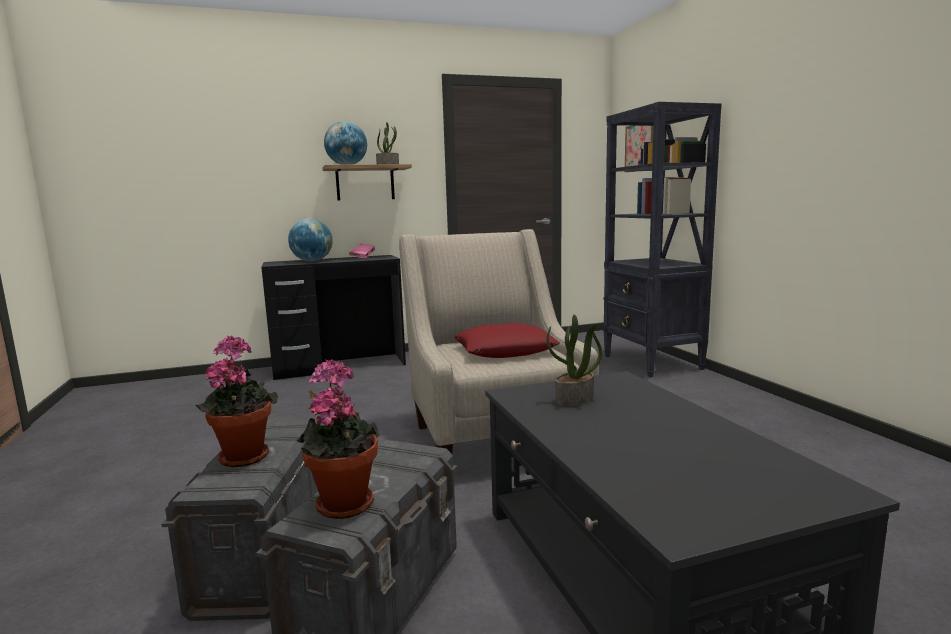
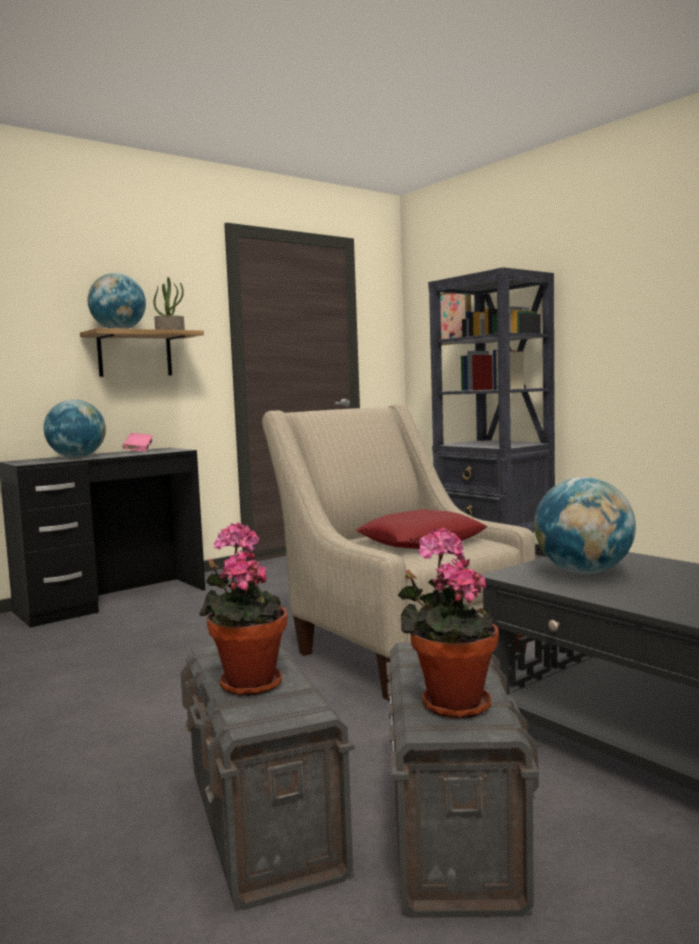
camera: 20 degrees left, 5 degrees down
potted plant [547,315,602,406] -> globe [534,477,636,574]

